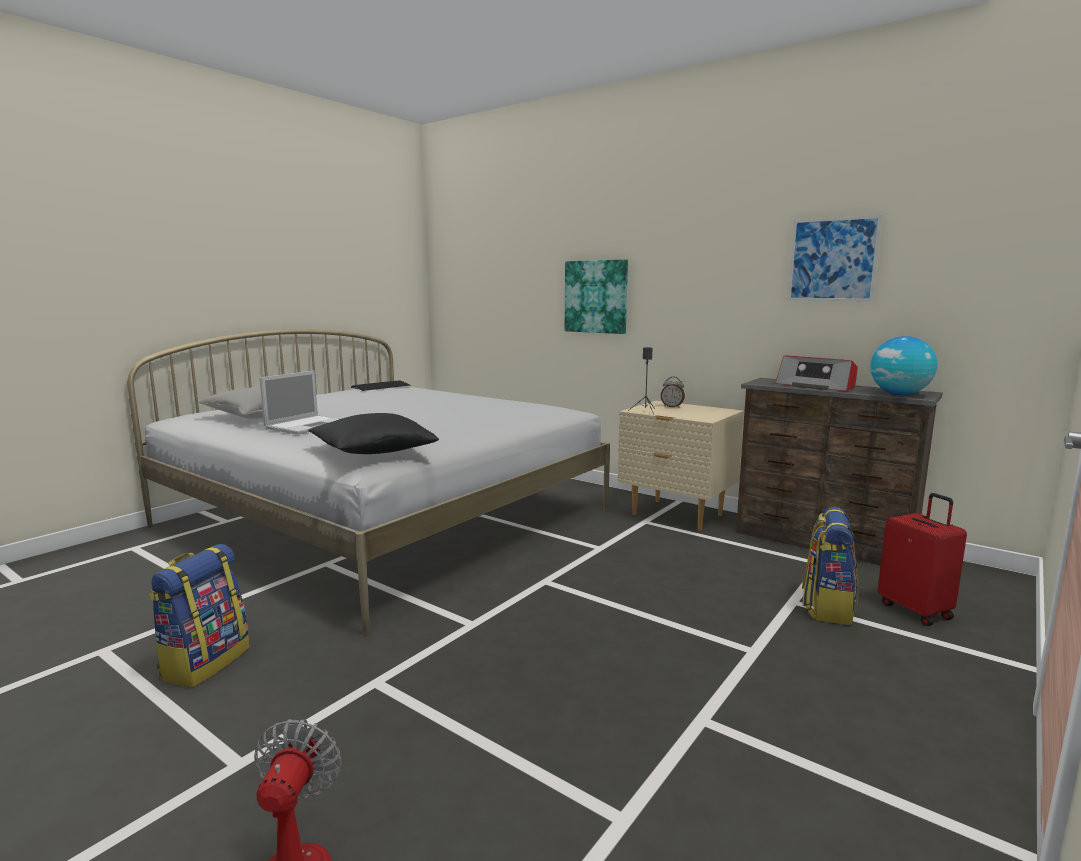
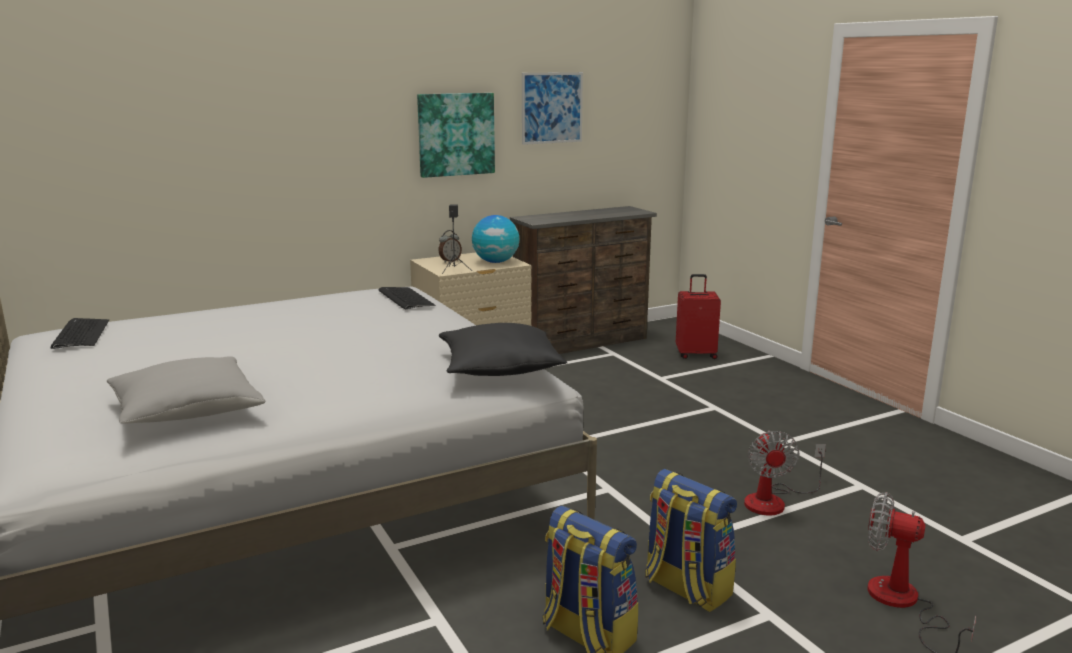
camera: 65 degrees left, 5 degrees up
laptop [260,371,339,435] -> none
picture [565,259,628,334] -> picture moved to [417,93,495,178]
radio [775,355,858,391] -> none
backpack [802,507,859,625] -> backpack moved to [645,469,737,612]
globe [870,336,937,395] -> globe moved to [472,215,519,263]
none -> keyboard [379,287,435,309]
none -> fan [744,430,826,516]

